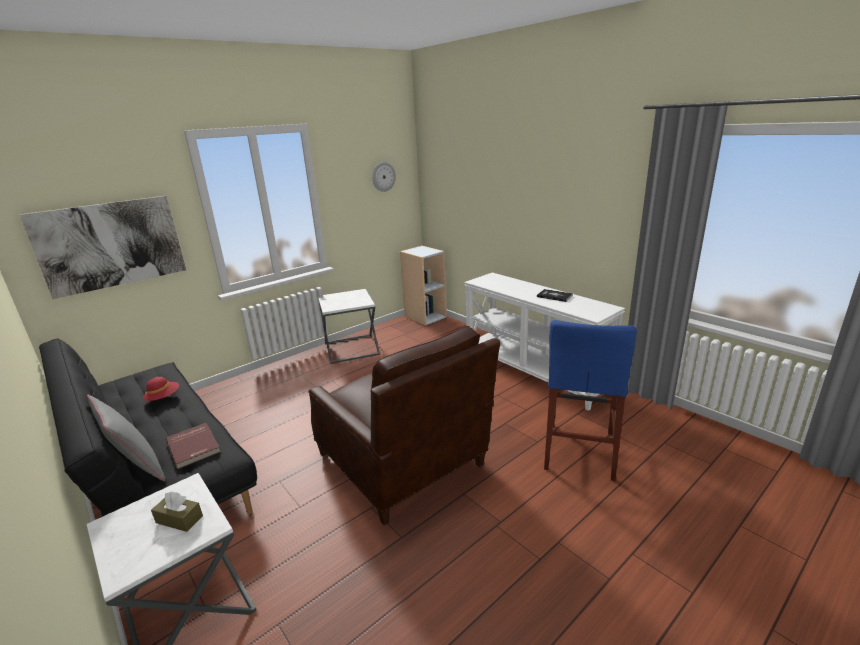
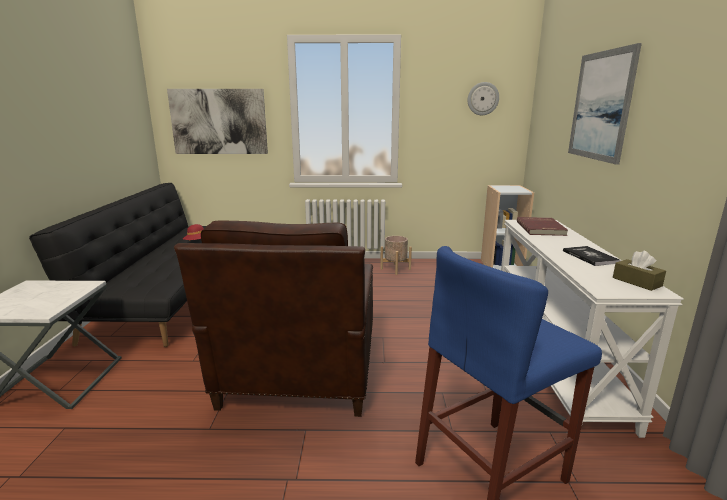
camera: 40 degrees right, 5 degrees down
grey pillow [87,395,166,482] -> none
brown tissue box [151,492,203,532] -> brown tissue box moved to [613,251,666,291]
red book [166,423,221,469] -> red book moved to [517,217,568,236]
white side table [318,289,380,364] -> beige planter [380,236,412,275]
none -> picture [568,43,642,165]

